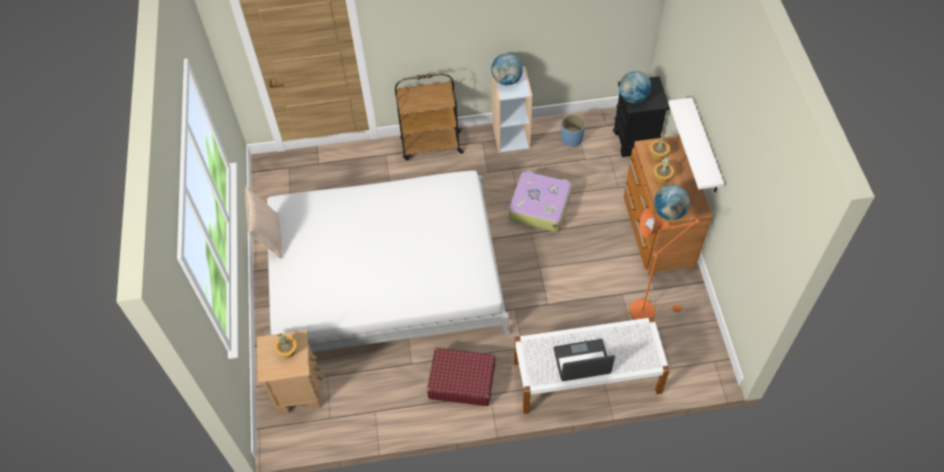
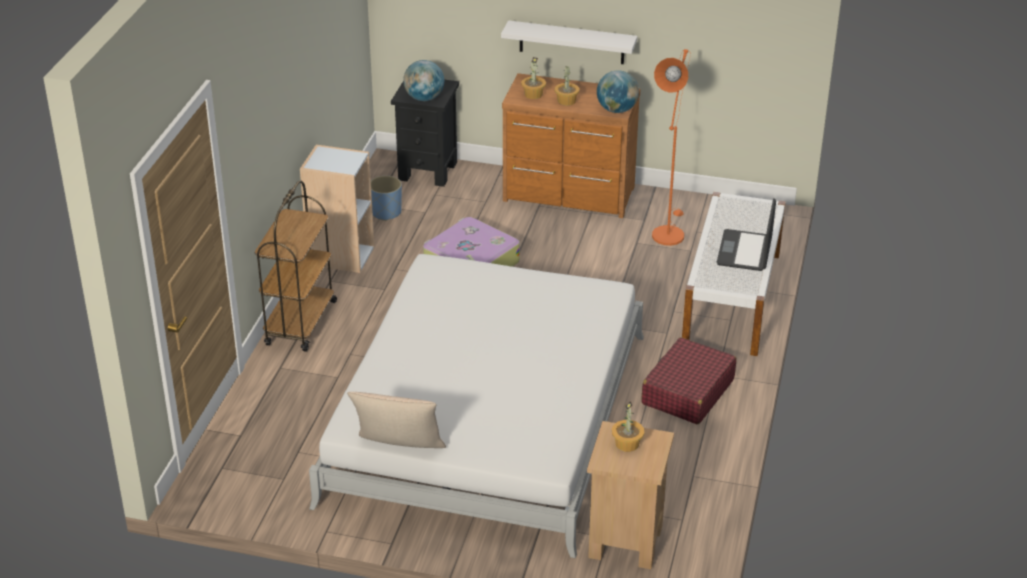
camera: 70 degrees left, 20 degrees down
globe [491,53,523,85] -> none

